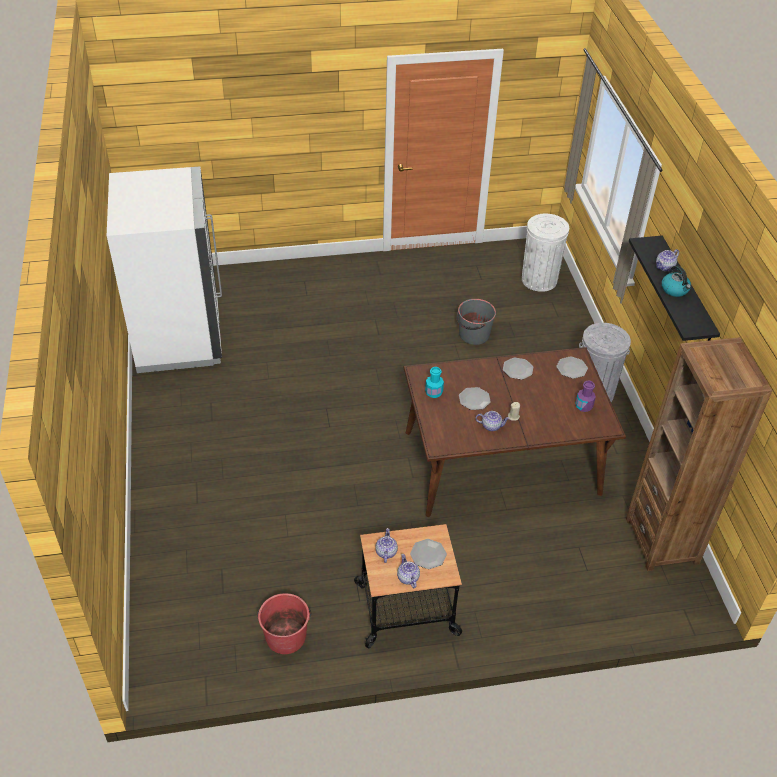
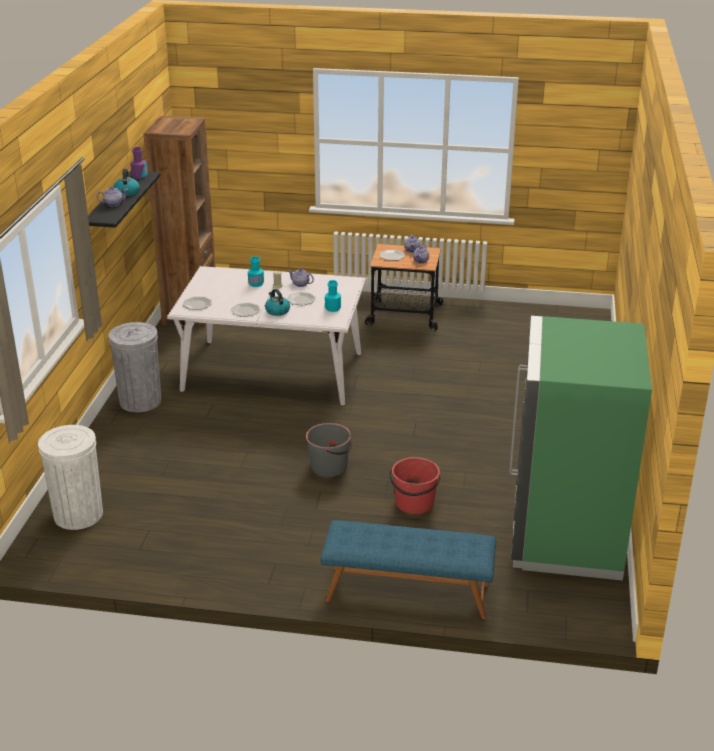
camera: 160 degrees left, 15 degrees down
white fridge [107,166,222,373] -> green fridge [509,316,652,581]
red bucket [257,593,312,654] -> red bucket moved to [389,457,440,514]
brown dining table [404,347,626,517] -> white dining table [167,266,366,406]
grey bucket [457,299,496,345] -> grey bucket moved to [306,423,352,477]
purple bottle [575,380,596,412] -> purple bottle moved to [130,147,148,179]
none -> turquoise bottle [248,256,264,287]
none -> kettle [265,289,290,316]
none -> blue bench [320,520,496,619]

